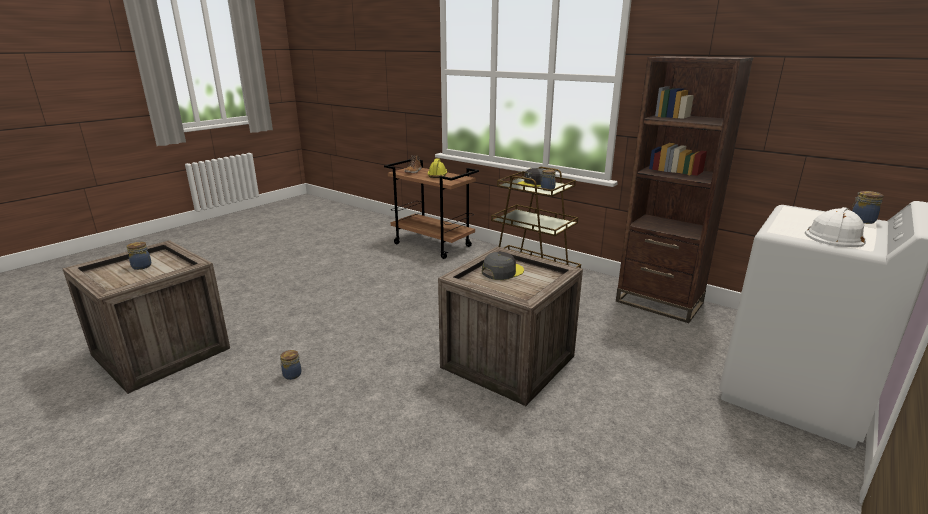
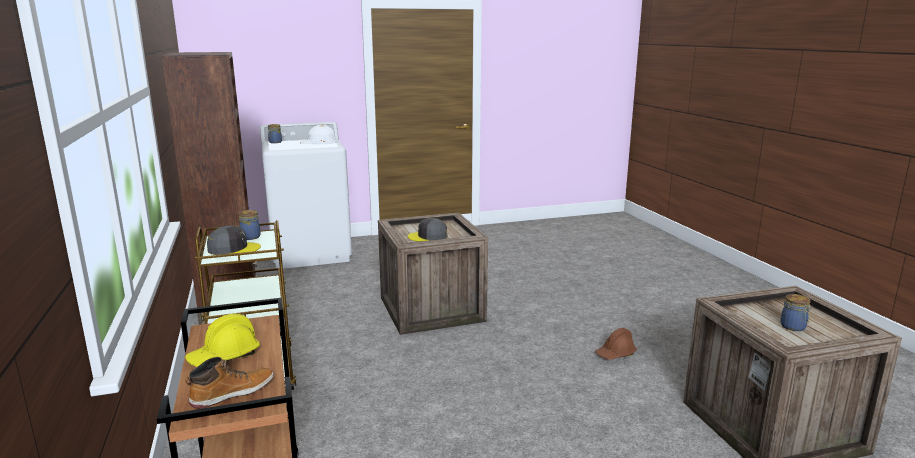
camera: 145 degrees left, 5 degrees down
jar [280,350,302,380] -> brown hard hat [595,328,637,360]

